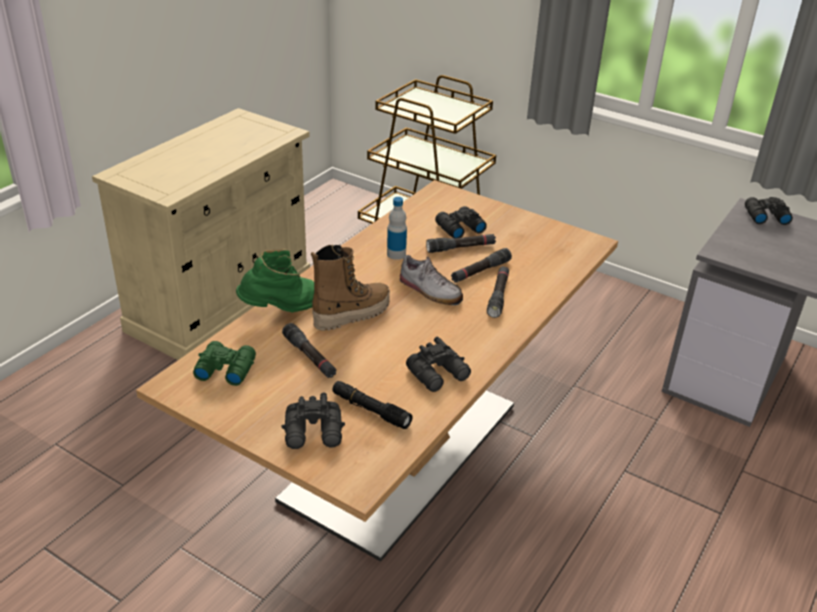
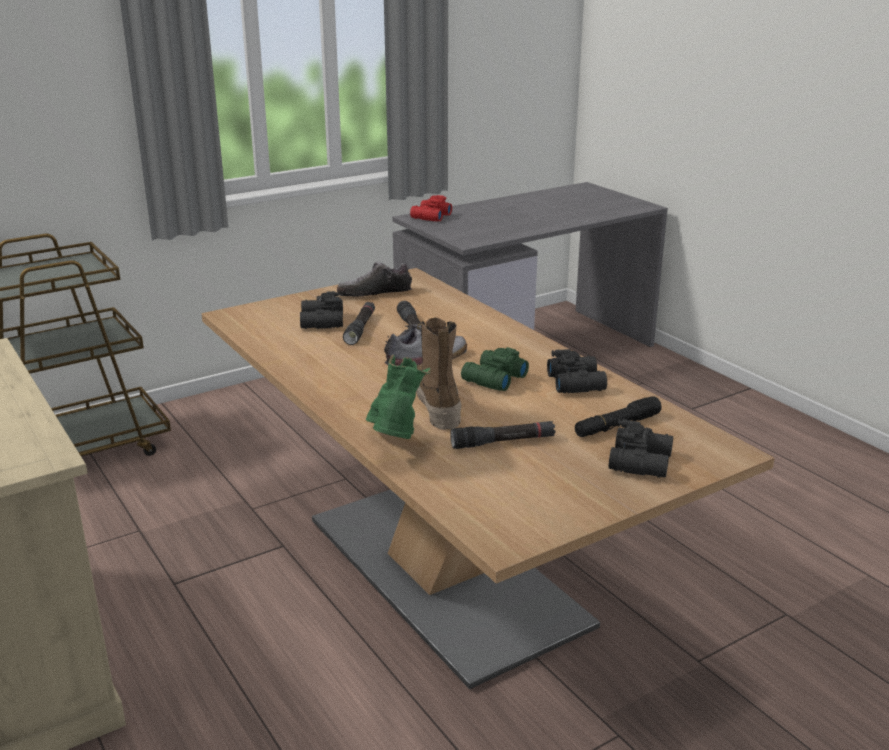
camera: 65 degrees left, 10 degrees down
green binoculars [193,341,256,386] -> green binoculars moved to [461,347,529,391]
bottle [387,197,407,260] -> none
black flashlight [487,266,509,318] -> none
black binoculars [745,197,793,225] -> red binoculars [410,195,452,221]
none -> shoe [337,262,412,297]

